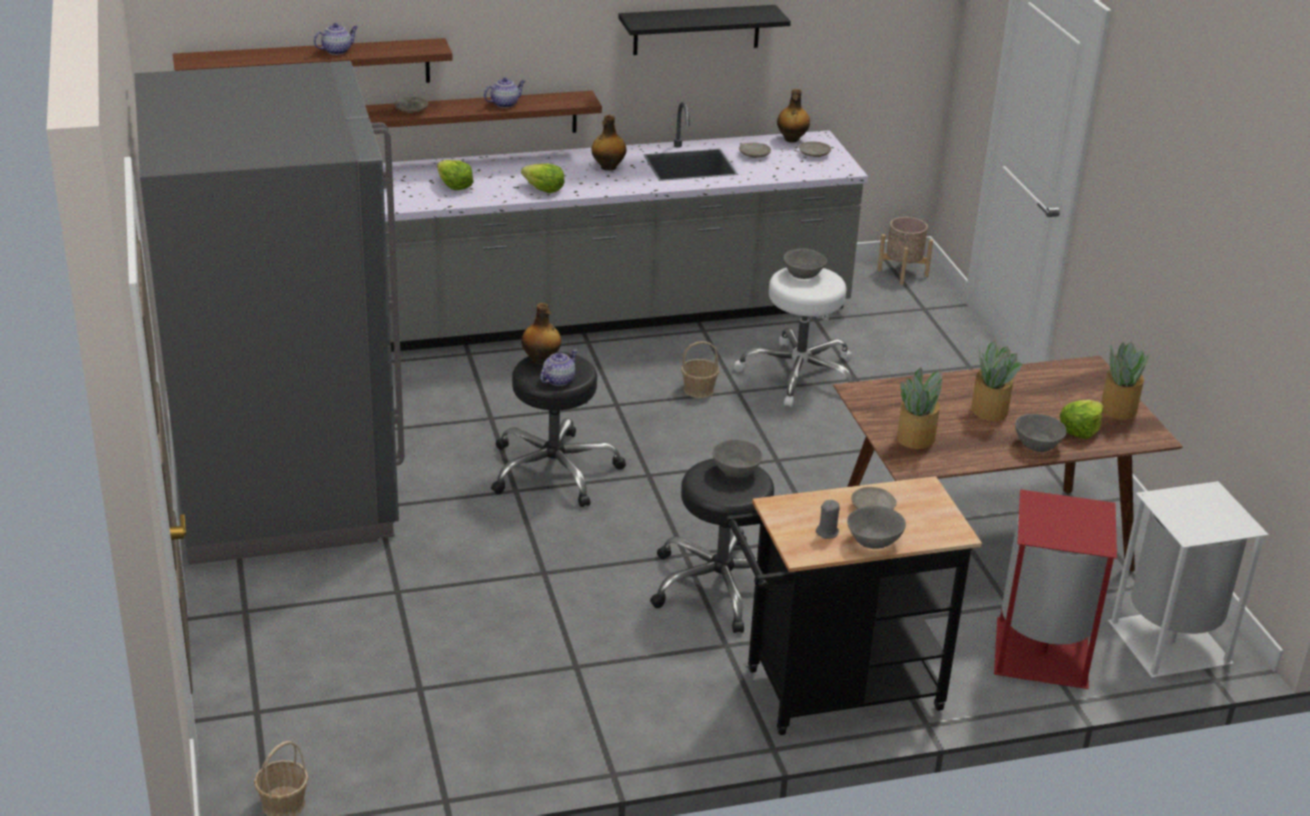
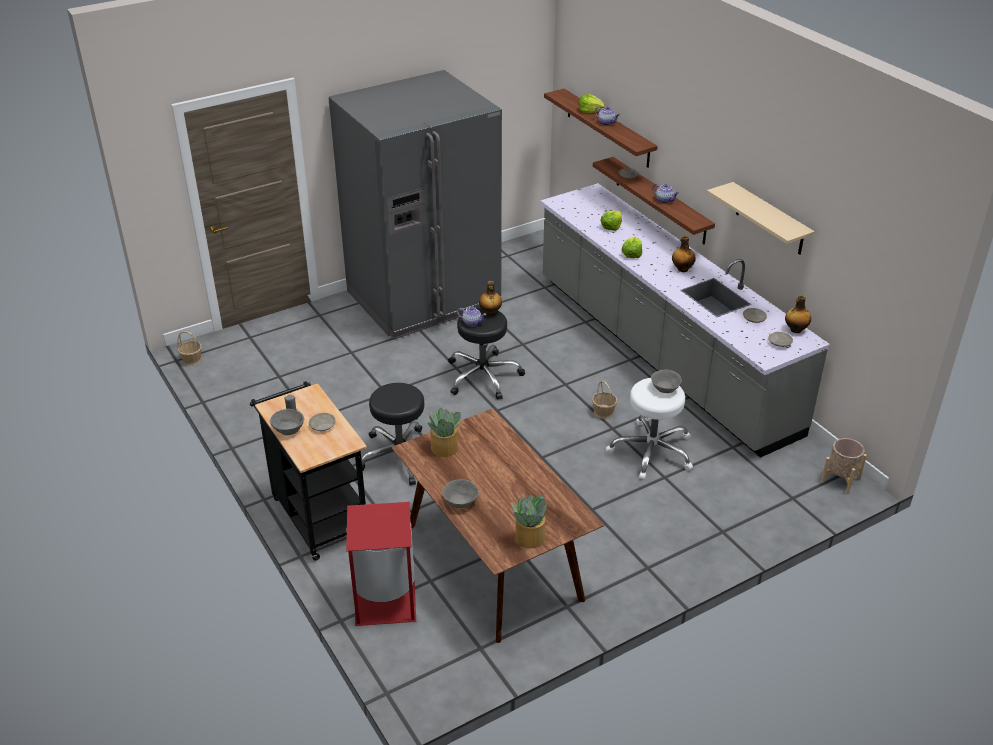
camera: 75 degrees right, 5 degrees up
black shelf [618,5,791,55] -> beige shelf [707,182,815,255]
grey bowl [712,439,763,478] -> none
potted plant [971,341,1022,421] -> none
lettuce [1060,400,1104,439] -> lettuce moved to [578,94,606,113]
white trash can [1108,481,1269,678] -> none

